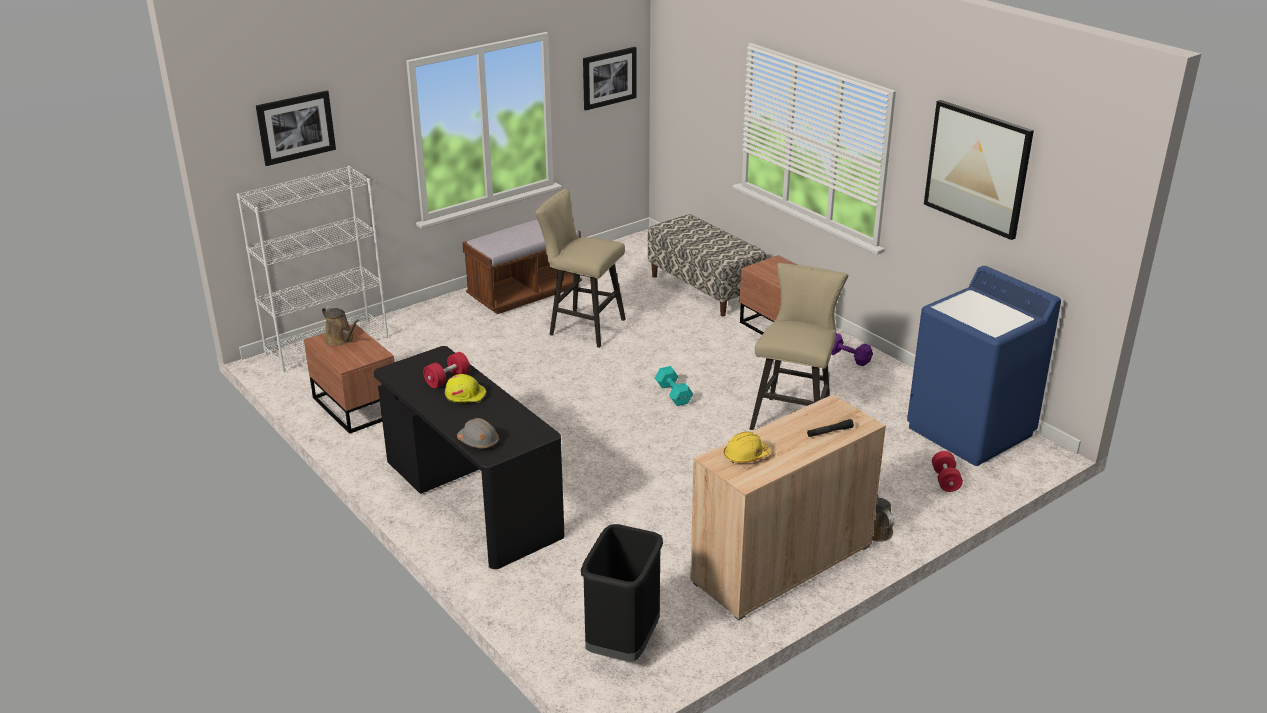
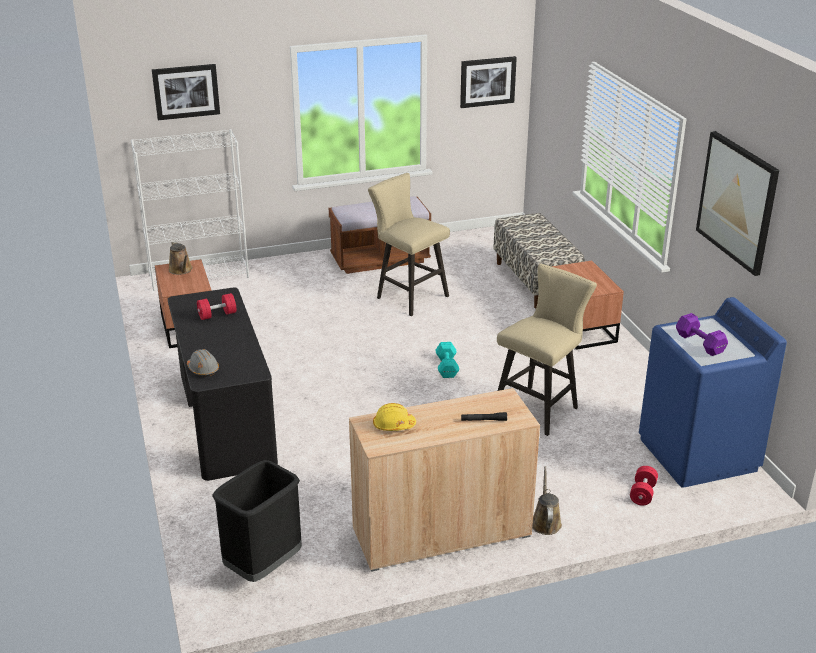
camera: 20 degrees right, 0 degrees up
yellow hard hat [445,374,486,403] -> none
purple dumbbell [831,333,873,366] -> purple dumbbell moved to [676,313,728,356]

